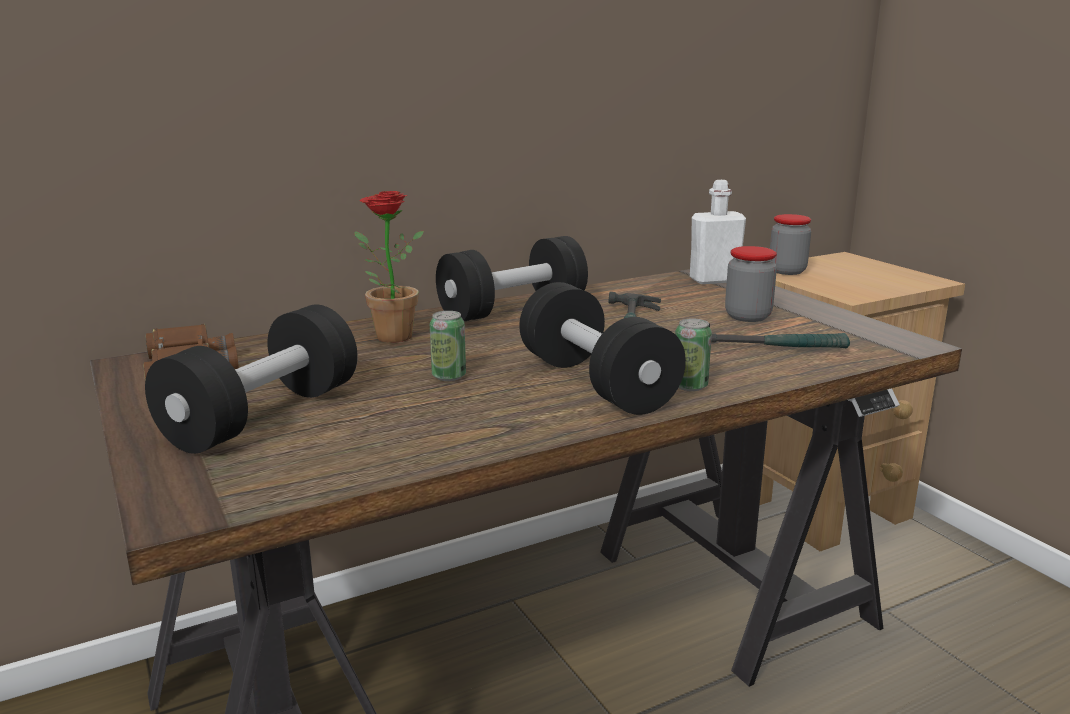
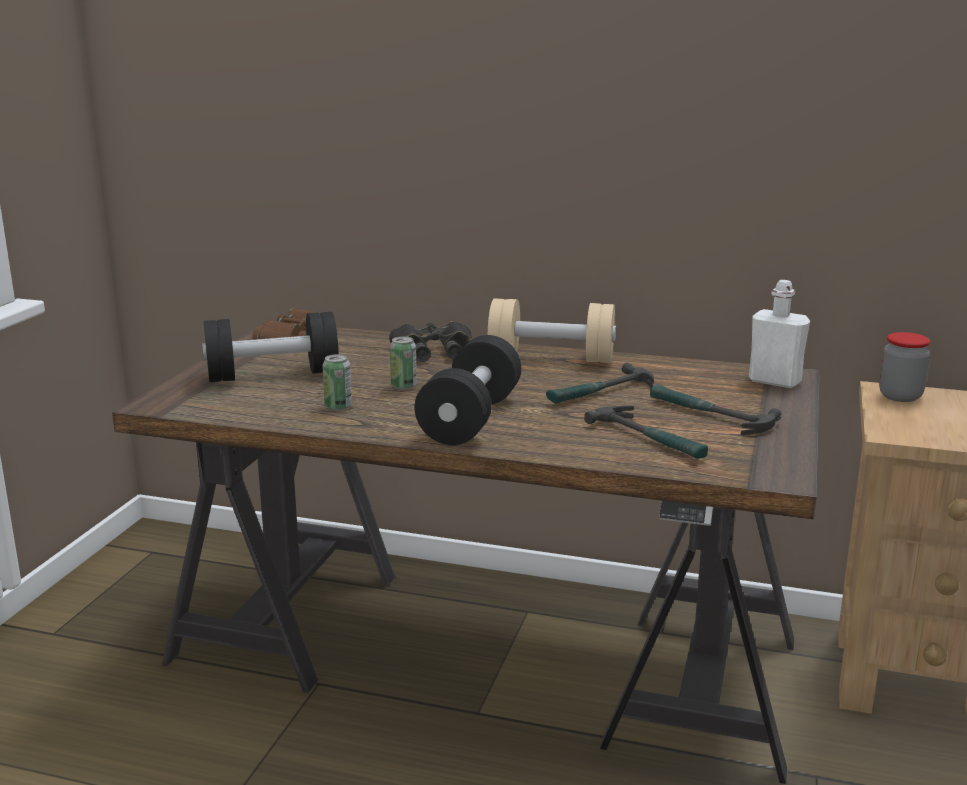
camera: 45 degrees right, 0 degrees up
potted plant [354,191,424,343] -> black binoculars [389,321,472,362]
black dumbbell [436,236,588,322] -> beige dumbbell [488,298,616,363]
can [675,318,712,391] -> can moved to [322,354,352,411]
jar [725,246,777,322] -> hammer [650,384,781,435]

